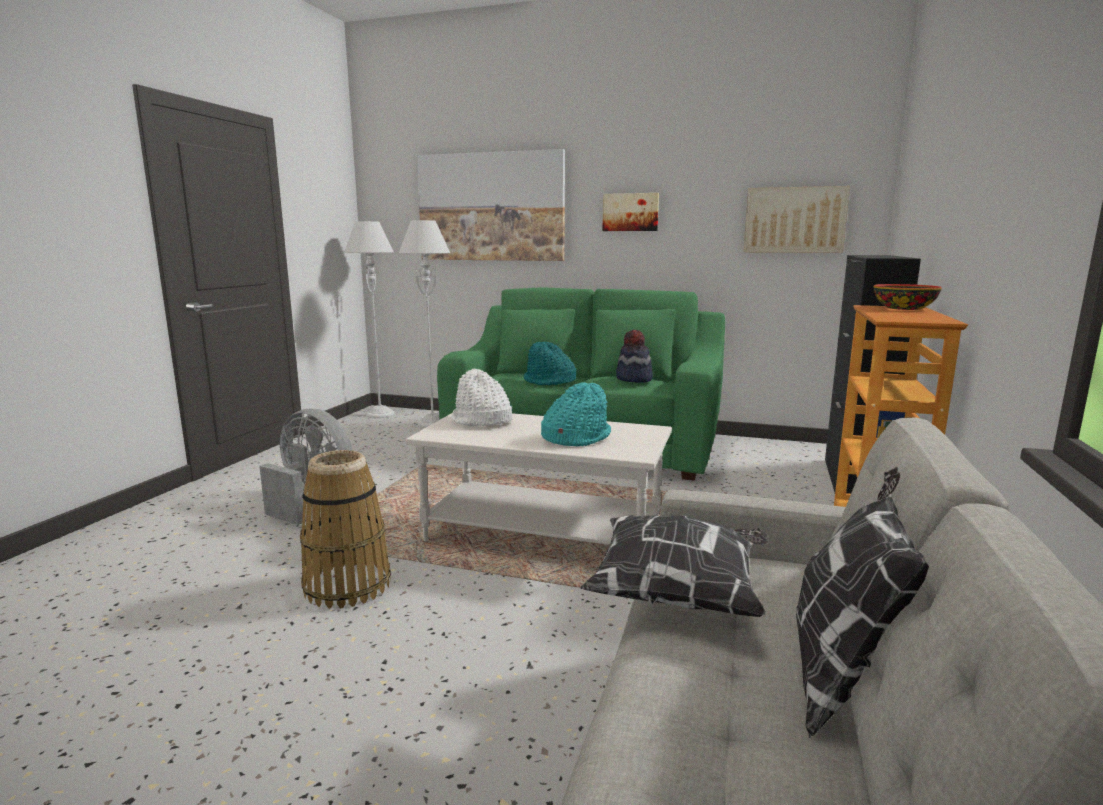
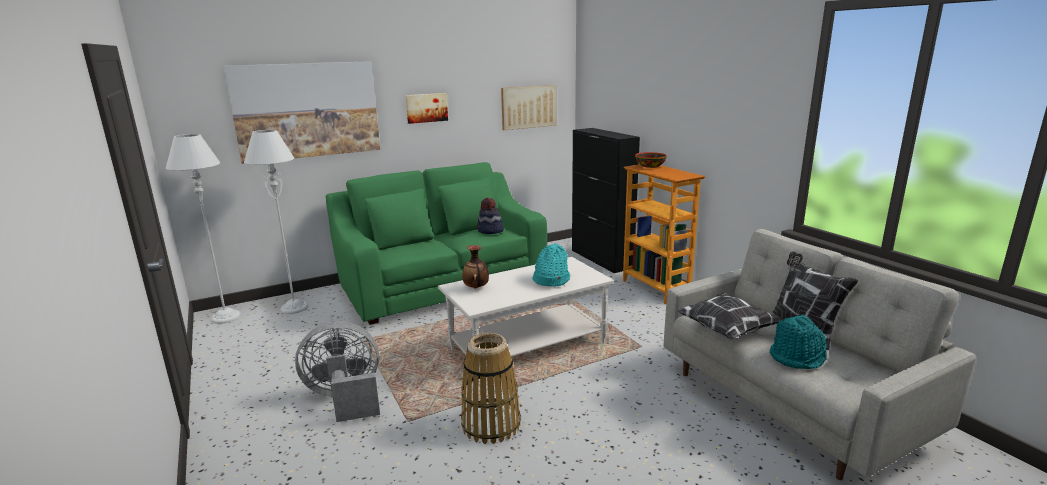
camera: 45 degrees left, 5 degrees up
white hat [451,368,512,426] -> vase [462,245,489,289]
turquoise hat [524,342,576,385] -> turquoise hat moved to [770,315,827,369]

